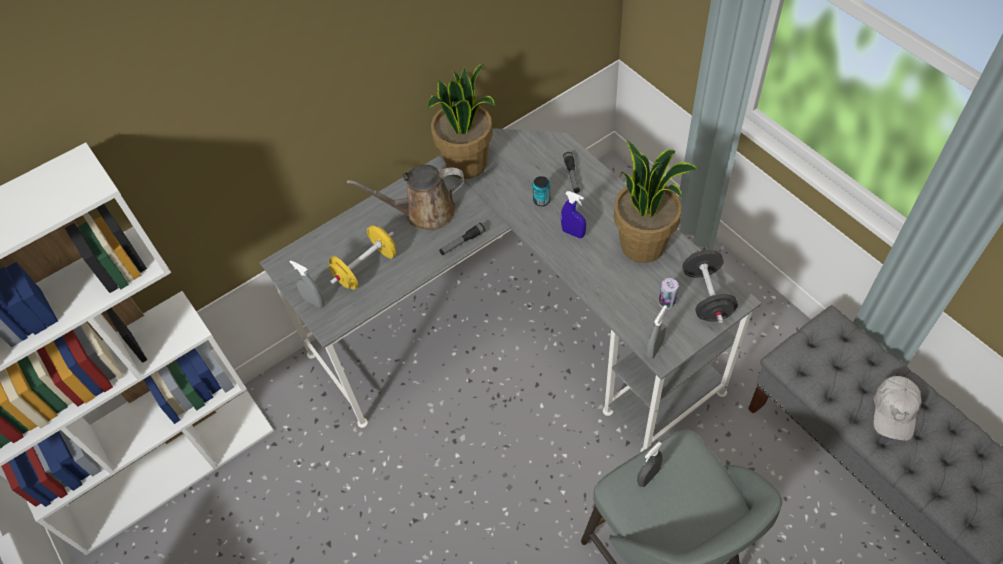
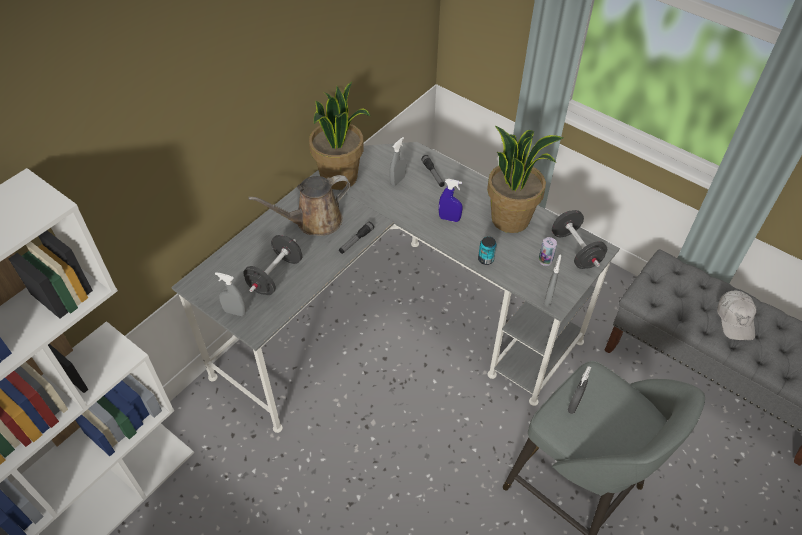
camera: 20 degrees left, 5 degrees down
yellow dumbbell [329,226,396,290] -> black dumbbell [243,235,302,295]
can [533,176,550,206] -> can moved to [478,236,497,265]
none -> grey spray bottle [390,137,406,186]

